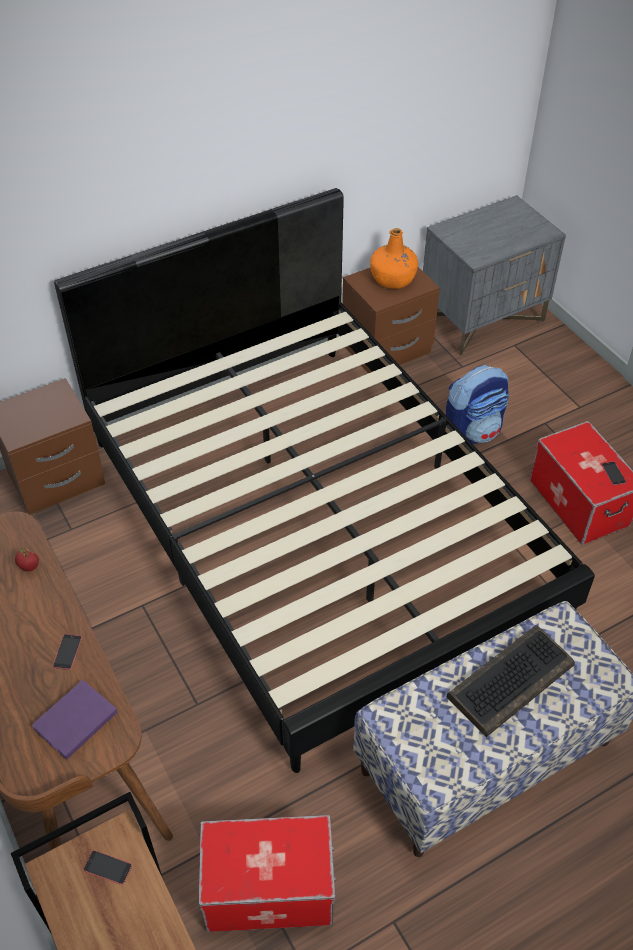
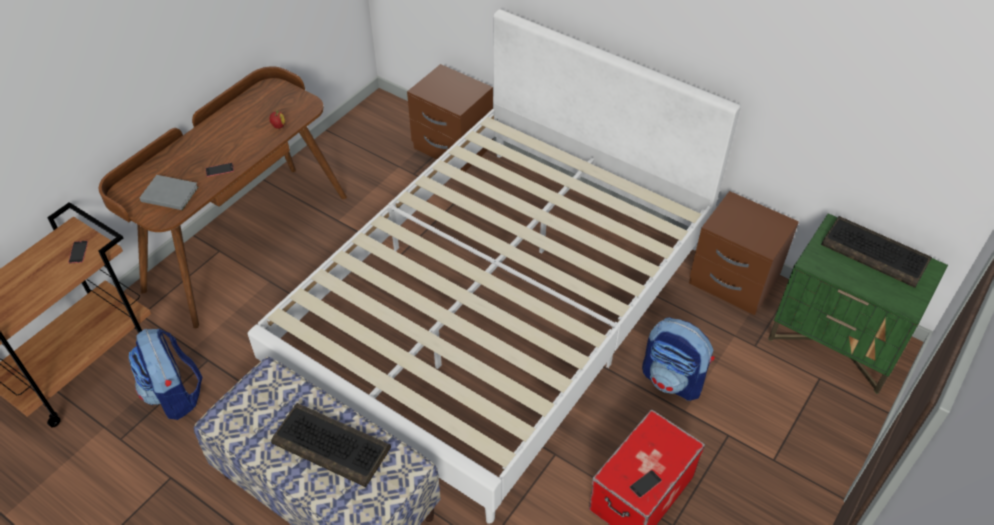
camera: 65 degrees right, 0 degrees up
purple book [31,680,118,760] -> grey book [140,175,198,210]
black bed [54,188,595,773] -> white bed [248,9,741,524]
storage box [198,815,336,932] -> backpack [129,329,202,420]
orange bottle [370,228,418,289] -> none
grey nightstand [423,195,566,356] -> green nightstand [768,213,948,394]
none -> keyboard [821,216,932,288]

